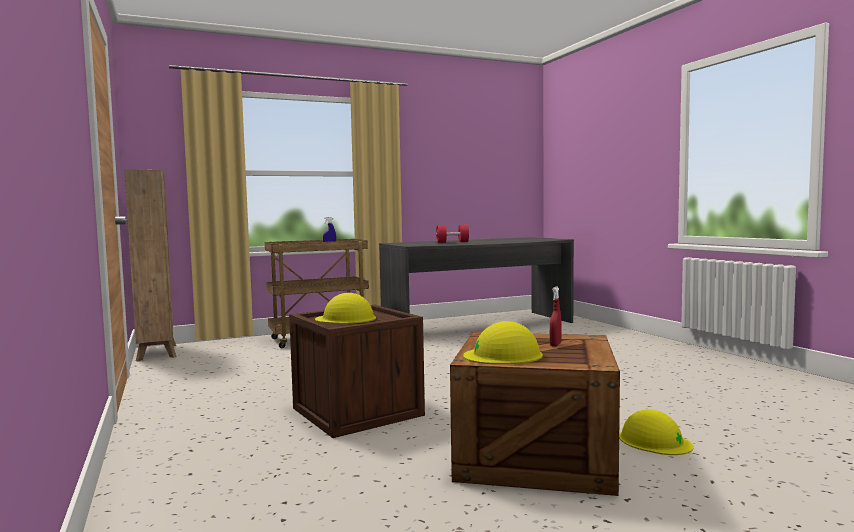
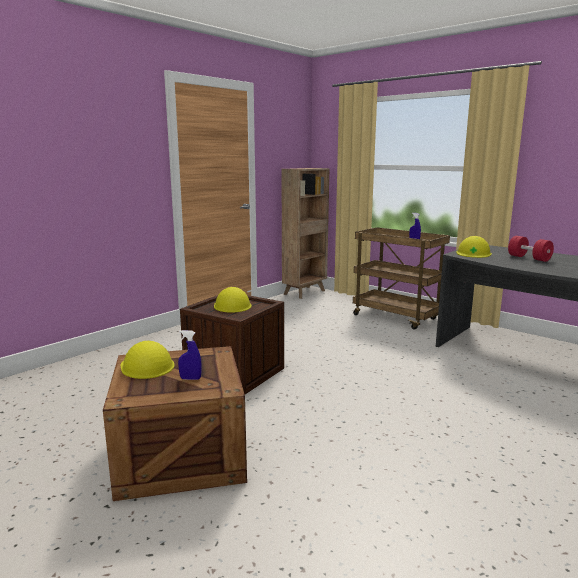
camera: 65 degrees right, 10 degrees up
red spray bottle [550,286,561,347] -> blue spray bottle [178,330,202,380]
yellow hard hat [619,409,694,455] -> yellow hard hat moved to [456,236,492,258]

